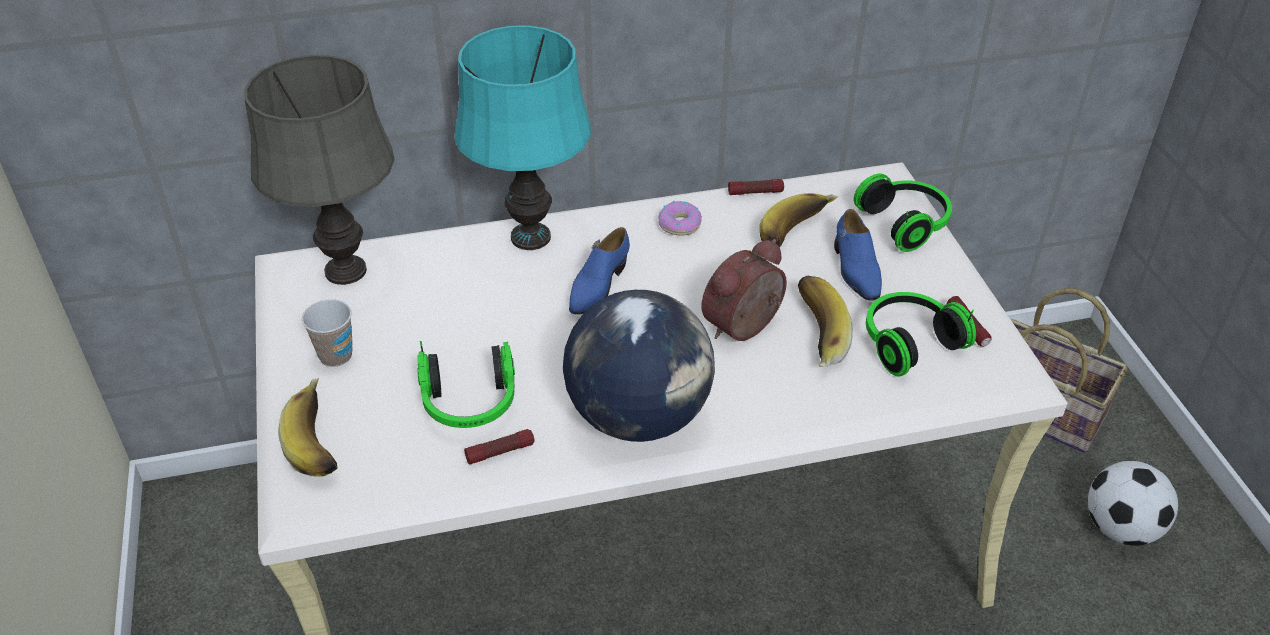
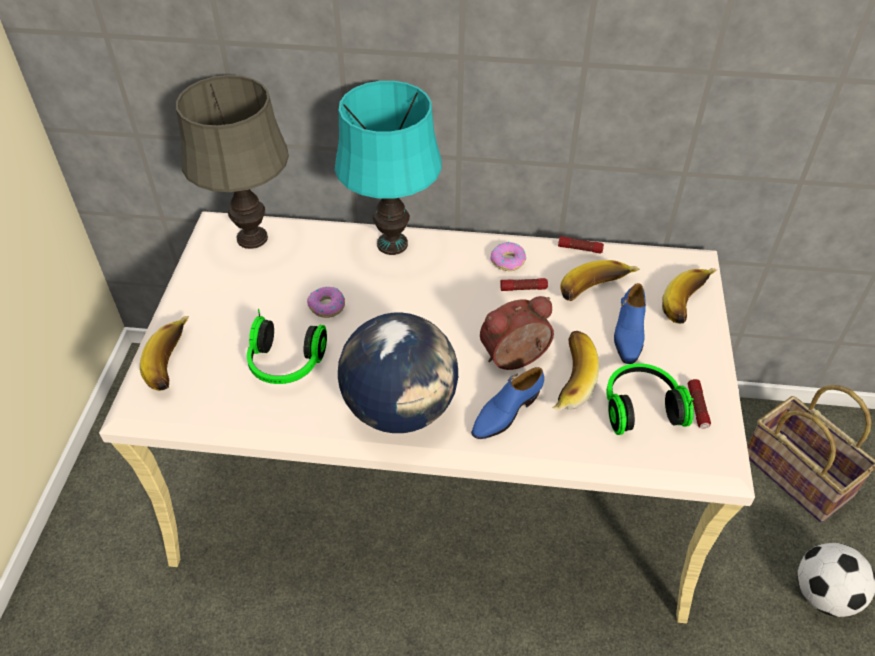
camera: 20 degrees right, 5 degrees up
cup [302,299,353,367] -> none
flashlight [464,429,535,465] -> flashlight moved to [500,278,548,291]
blue shoe [569,227,630,315] -> blue shoe moved to [471,367,544,439]
headphones [854,174,952,252] -> banana [662,268,717,324]
none -> donut [307,287,345,318]

